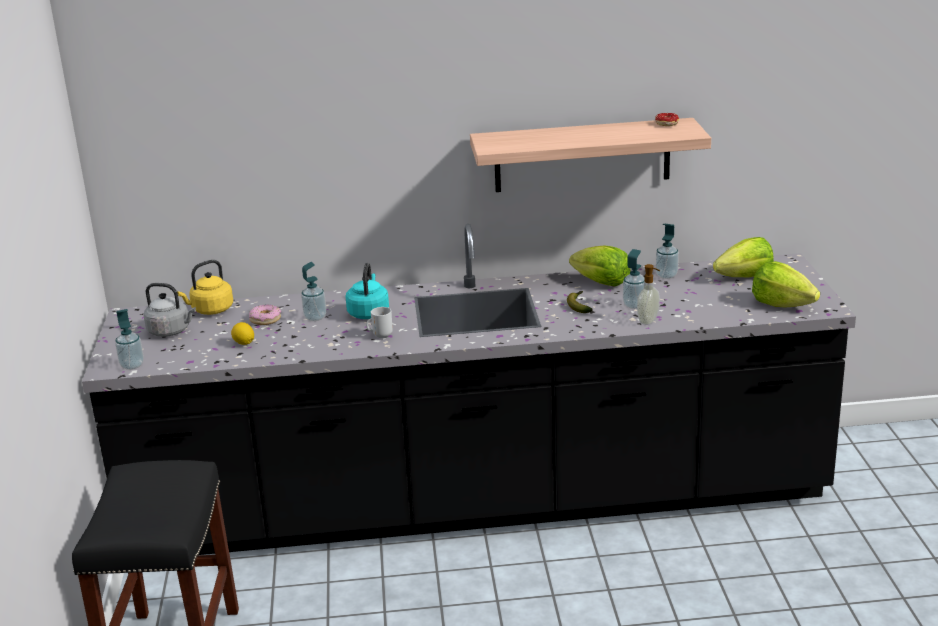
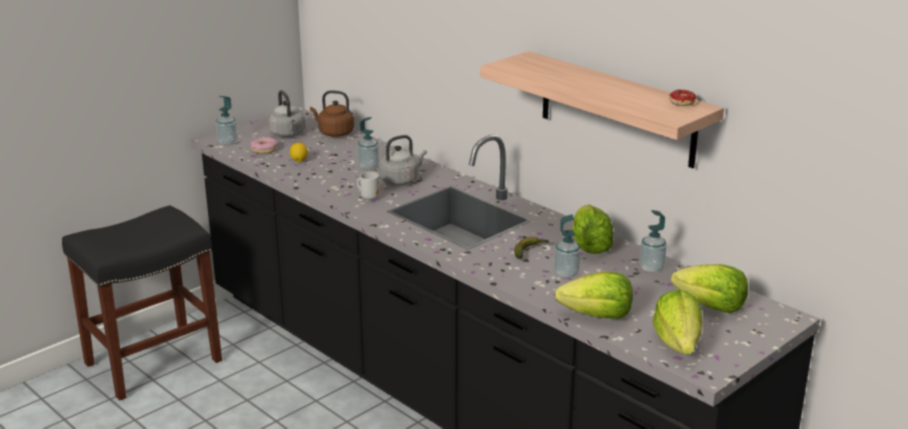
camera: 50 degrees right, 0 degrees up
yellow kettle [177,260,233,315] -> brown kettle [310,91,354,137]
donut [249,304,281,325] -> donut moved to [250,137,278,154]
turquoise kettle [346,263,389,319] -> grey kettle [379,135,427,185]
soap dispenser [637,264,660,325] -> none
none -> lettuce [555,271,633,319]

